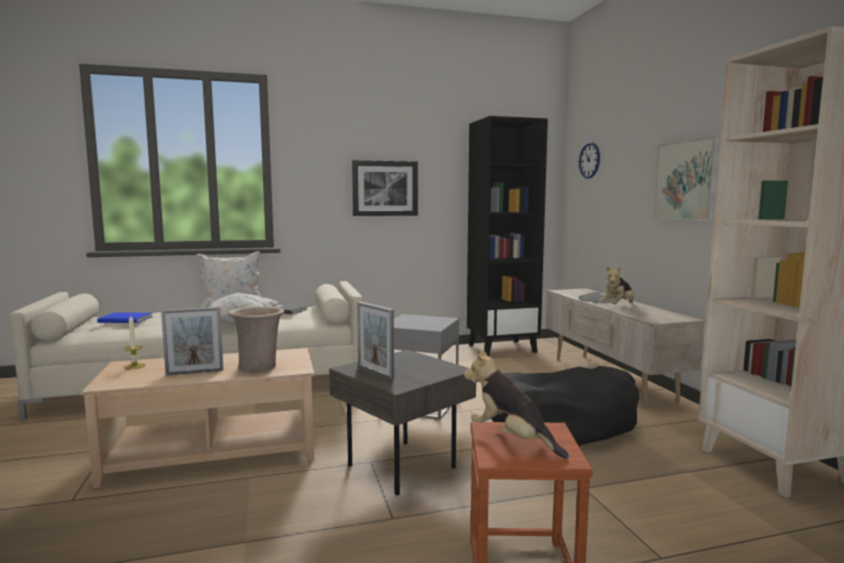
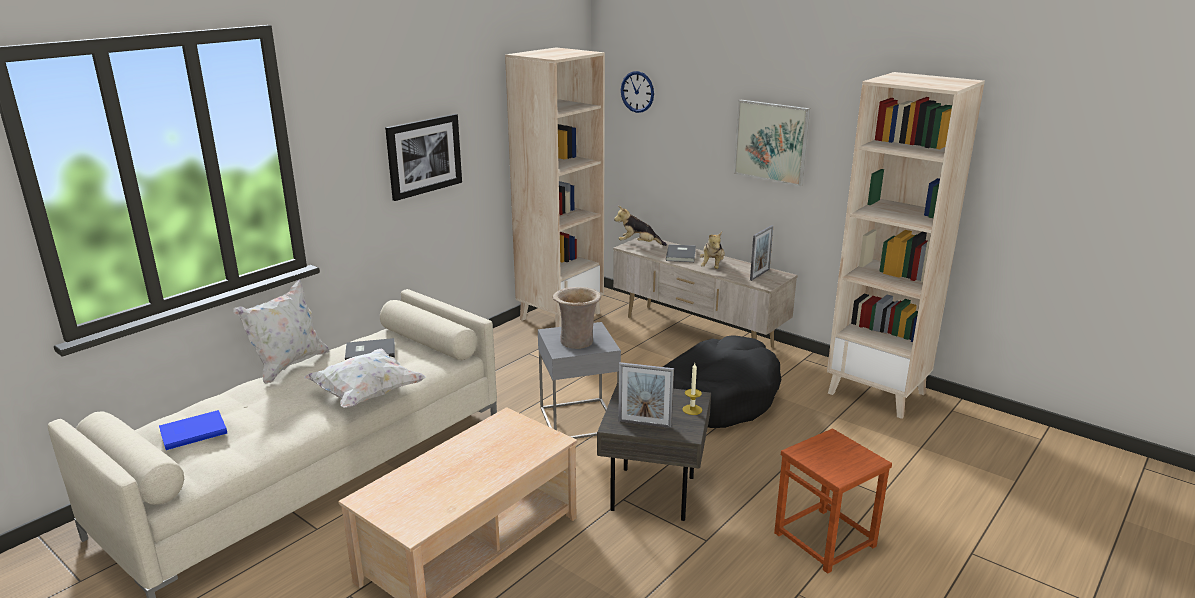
camera: 35 degrees left, 15 degrees up
candle [124,316,146,370] -> candle moved to [682,363,702,415]
picture frame [161,307,224,375] -> picture frame moved to [750,225,773,281]
beige vase [228,306,285,373] -> beige vase moved to [553,287,601,349]
plush toy [464,348,569,459] -> plush toy moved to [614,206,667,246]
black bookcase [467,116,548,356] -> beige bookcase [505,47,605,327]

